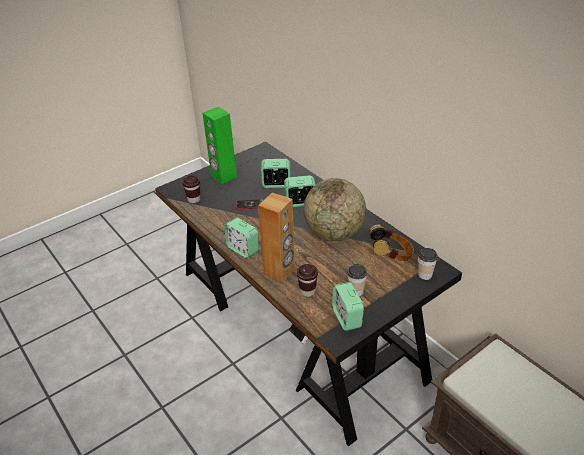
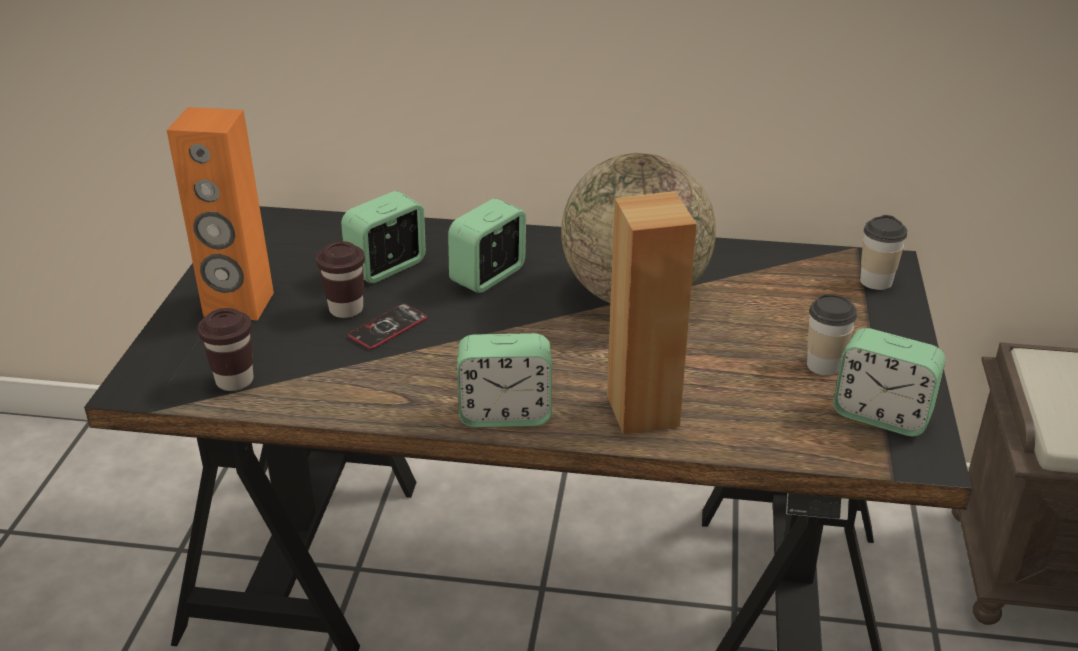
camera: 45 degrees left, 5 degrees down
green speaker [202,107,237,184] -> orange speaker [167,107,274,321]
brown cup [297,264,318,297] -> brown cup moved to [316,241,365,318]
headphones [369,224,414,261] -> none

